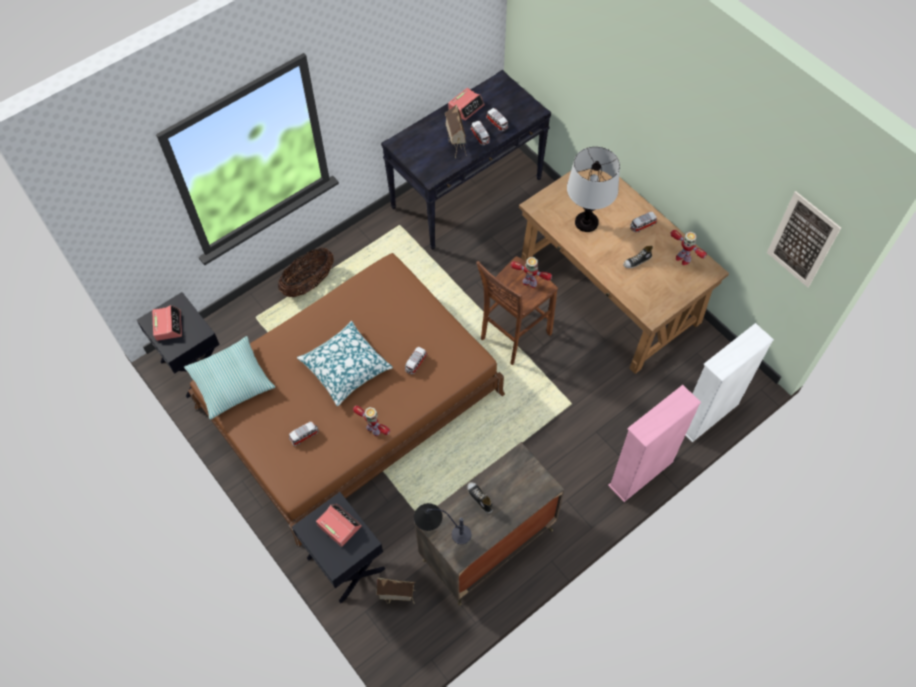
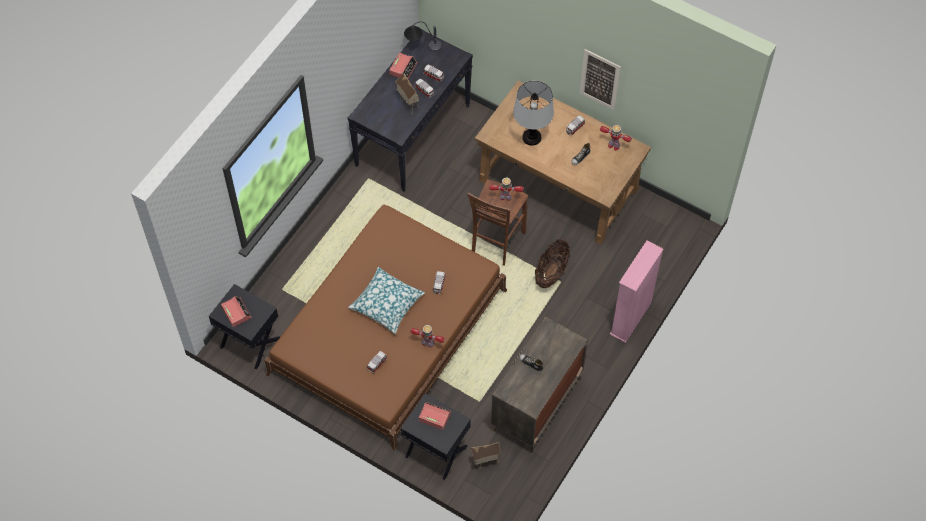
camera: 20 degrees left, 0 degrees up
pillow [184,336,276,420] -> none
basket [278,248,334,297] -> basket moved to [535,239,570,288]
table lamp [414,503,472,544] -> table lamp moved to [404,22,442,50]
white bookcase [685,323,774,442] -> none
picture [767,191,841,287] -> picture moved to [580,49,621,110]

